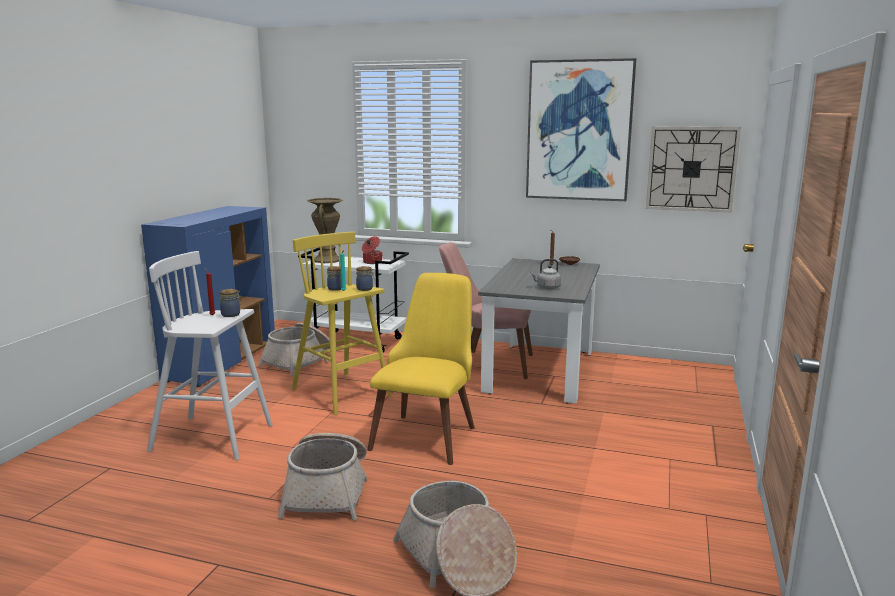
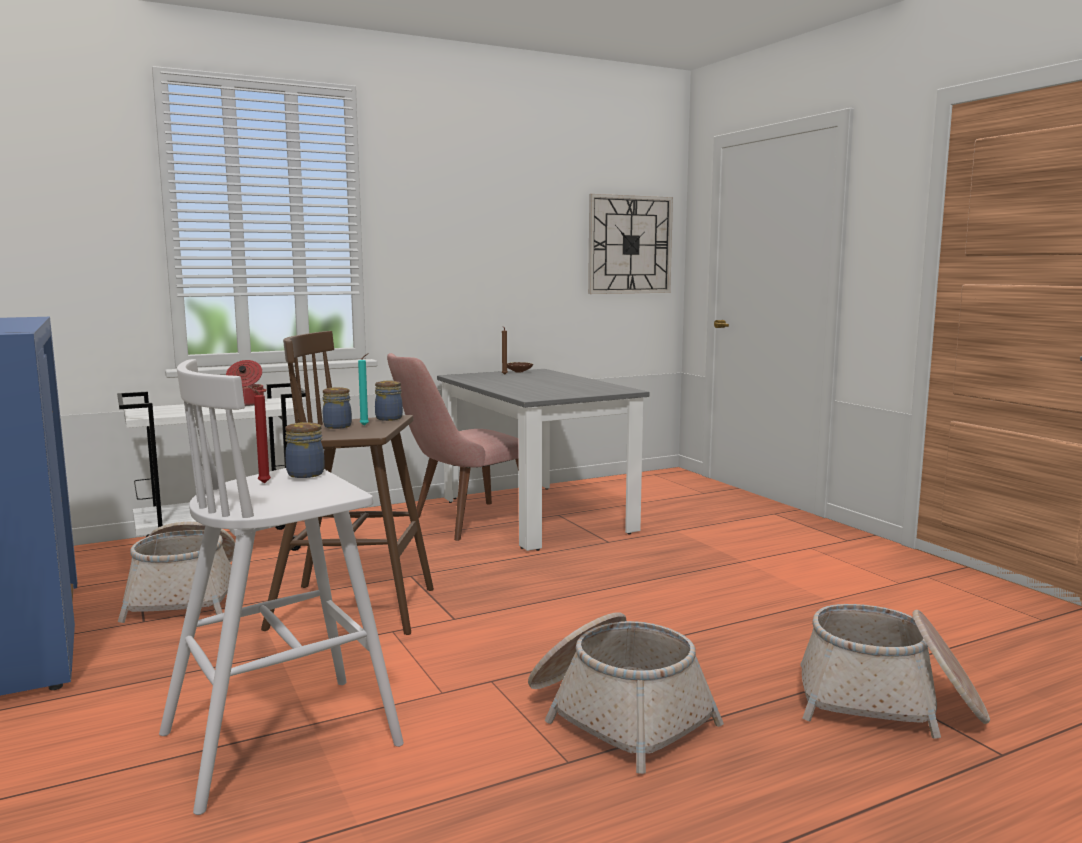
camera: 45 degrees left, 5 degrees down
yellow stool [292,232,392,415] -> brown stool [261,331,434,635]
brown vase [307,198,343,263] -> none
yellow chair [367,273,475,465] -> none
picture [526,58,636,201] -> none
grey kettle [530,259,561,289] -> none

